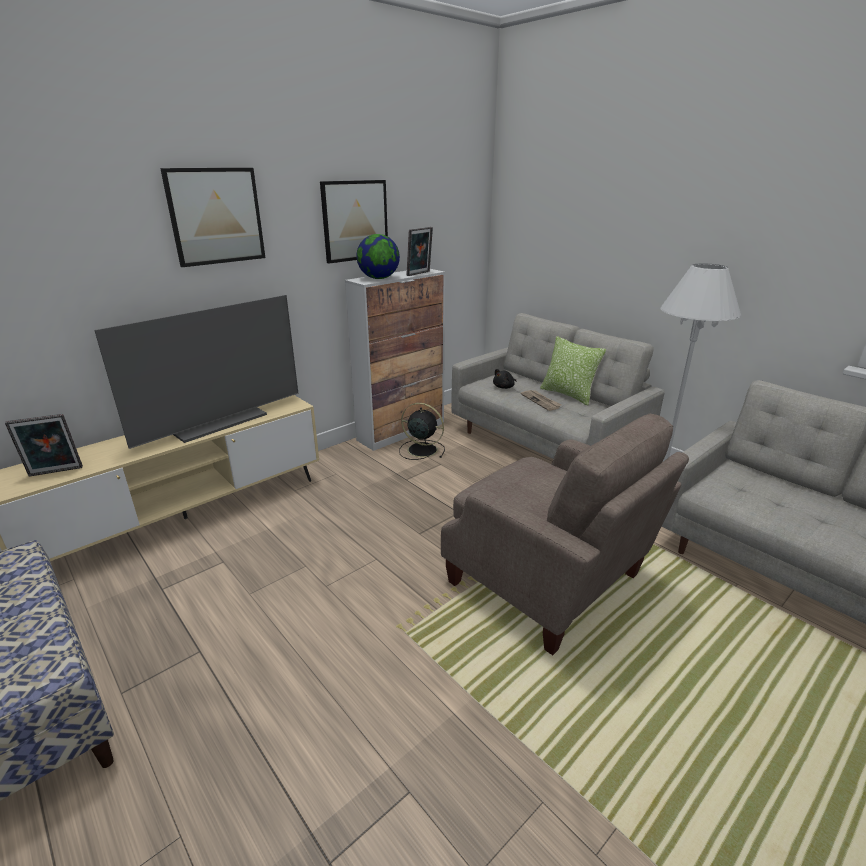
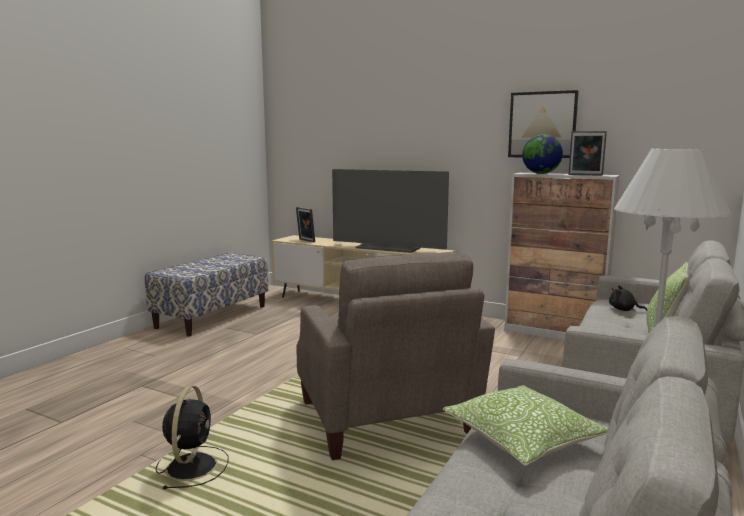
camera: 70 degrees right, 15 degrees down
picture [160,168,265,267] -> none
black fan [399,403,445,460] -> black fan moved to [156,386,228,489]
beige armchair [441,414,689,655] -> beige armchair turned 45 degrees counterclockwise [296,252,495,460]
newspaper [521,390,562,411] -> none
none -> pillow [443,385,608,466]

